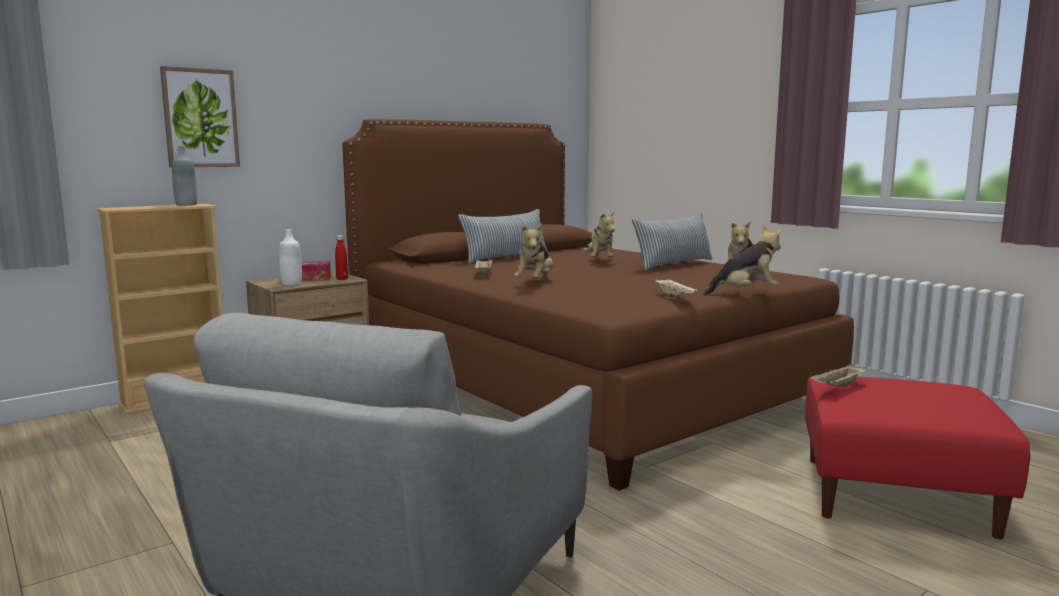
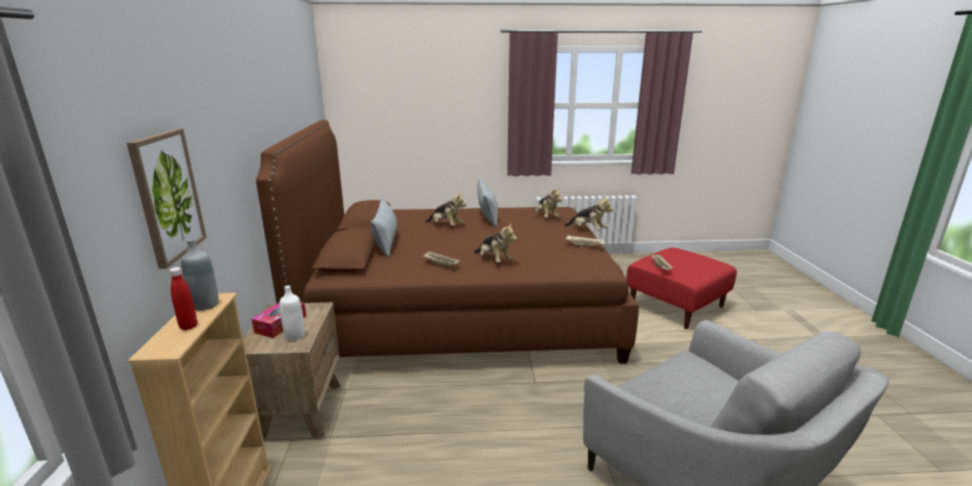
camera: 55 degrees left, 10 degrees up
red bottle [335,235,348,280] -> red bottle moved to [169,267,198,330]
plush toy [704,226,783,295] -> plush toy turned 105 degrees clockwise [564,197,613,231]

